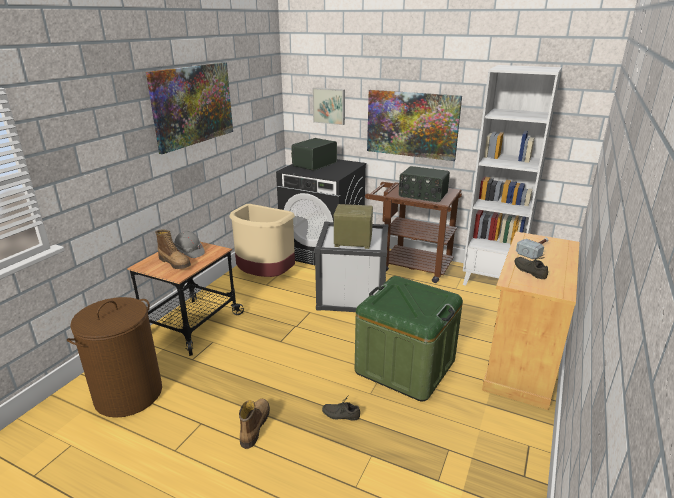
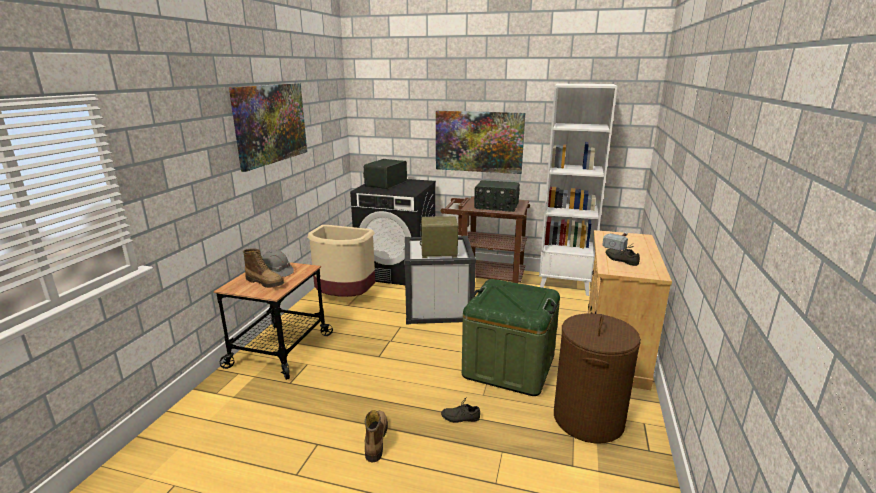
camera: 10 degrees left, 5 degrees down
brown laundry basket [67,297,162,418] -> brown laundry basket moved to [554,313,641,443]
picture [313,88,345,125] -> none

